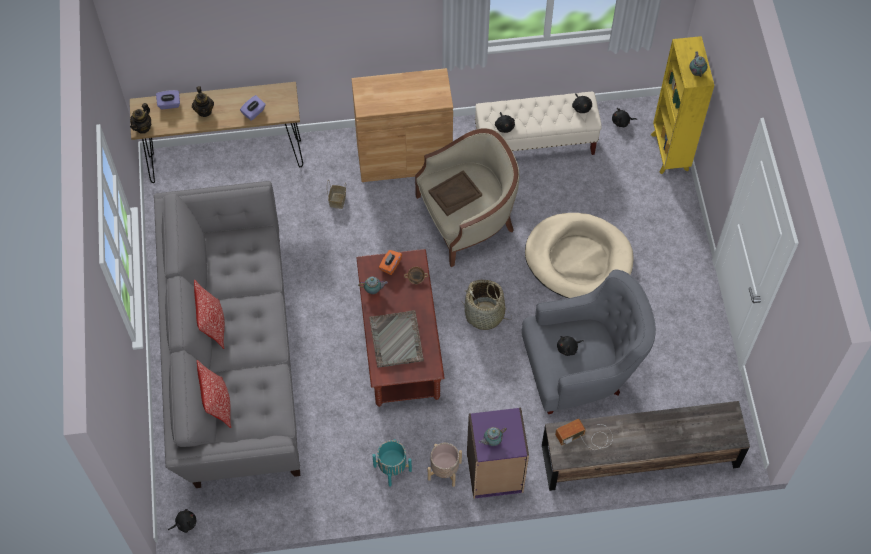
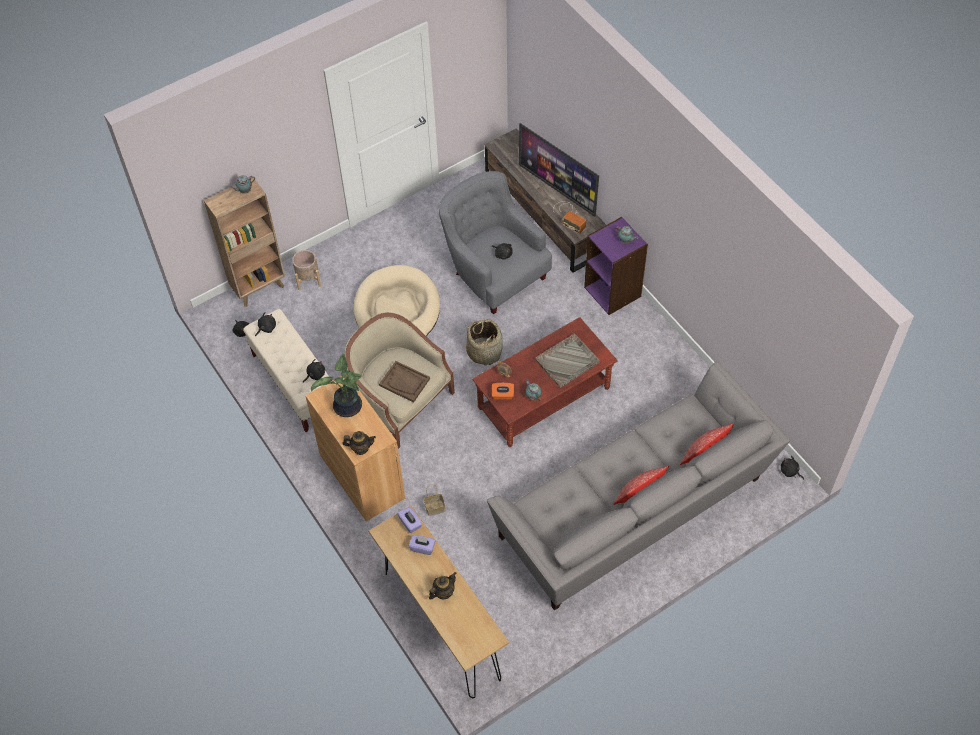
camera: 115 degrees left, 5 degrees down
teapot [130,103,152,134] -> teapot moved to [343,431,376,455]
purple tissue box [156,90,180,109] -> purple tissue box moved to [397,507,422,533]
turquoise planter [372,439,412,487] -> none
beige planter [428,443,462,487] -> beige planter moved to [292,250,321,290]
yellow bookcase [651,36,714,174] -> brown bookcase [204,178,285,307]
none -> potted plant [311,353,362,417]
none -> television [519,123,599,217]

